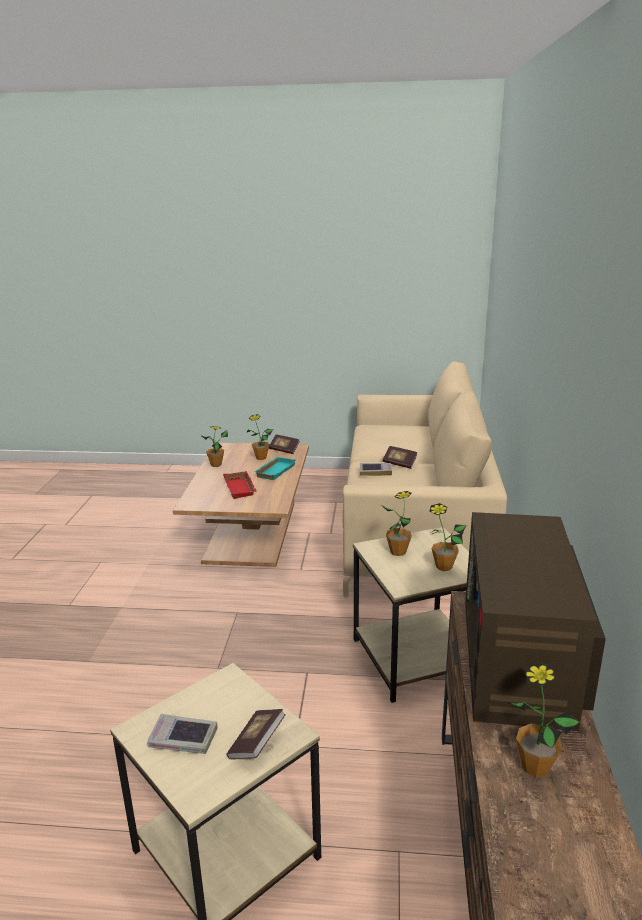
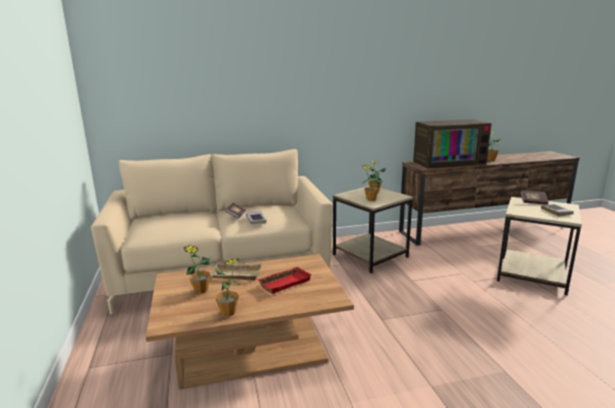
camera: 110 degrees left, 5 degrees down
turquoise tray [254,457,296,480] -> beige tray [210,263,262,280]
book [269,435,300,454] -> none

